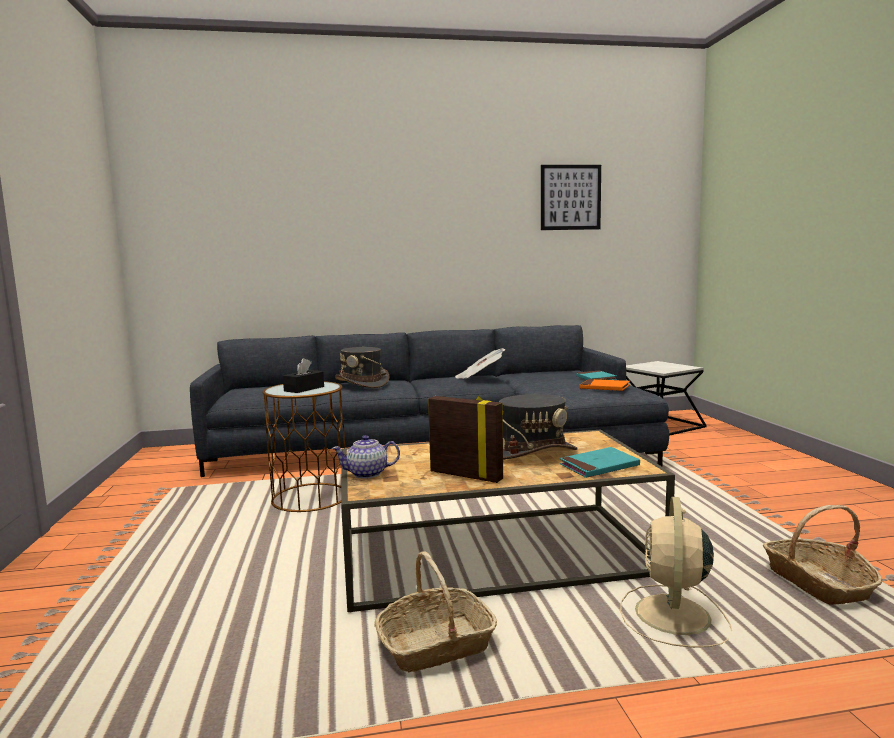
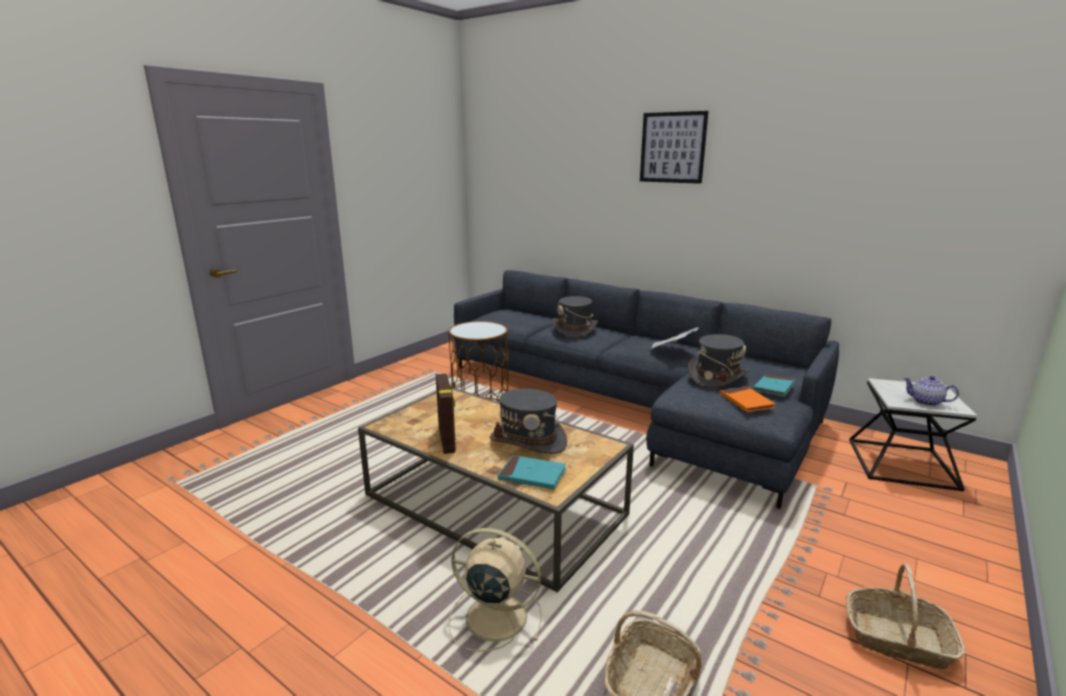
camera: 45 degrees right, 10 degrees up
black tissue box [283,358,324,393] -> none
teapot [332,435,400,479] -> teapot moved to [903,376,959,406]
basket [374,551,497,672] -> basket moved to [846,563,965,670]
picture [541,165,601,230] -> picture moved to [640,111,709,184]
beige fan [620,497,732,648] -> beige fan turned 45 degrees clockwise [448,528,542,652]
none -> grey hat [688,334,749,388]

